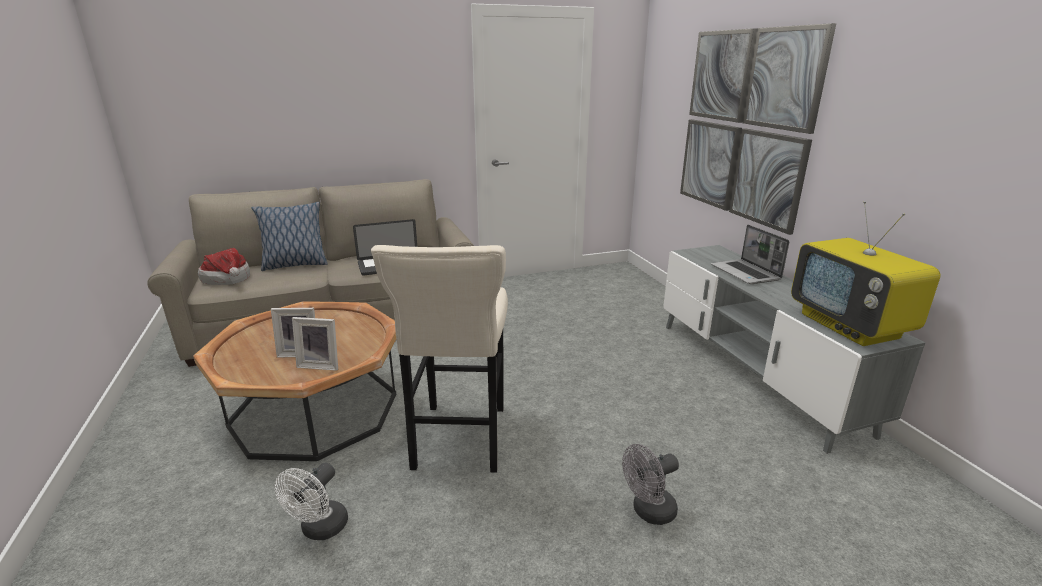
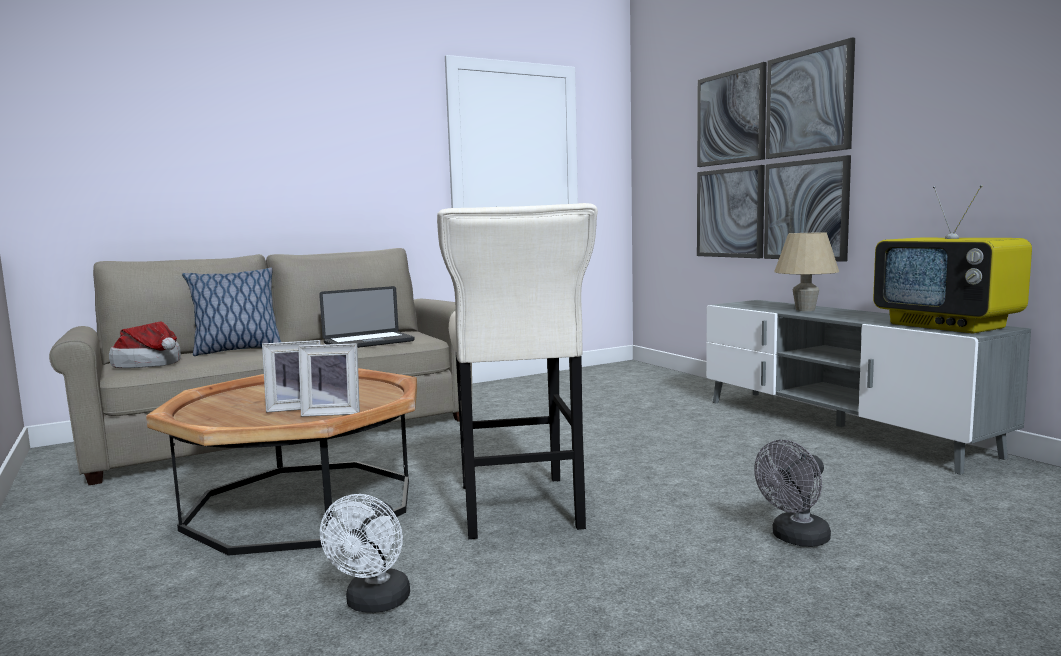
camera: 10 degrees left, 15 degrees down
laptop [711,225,789,284] -> beige table lamp [774,233,839,311]

